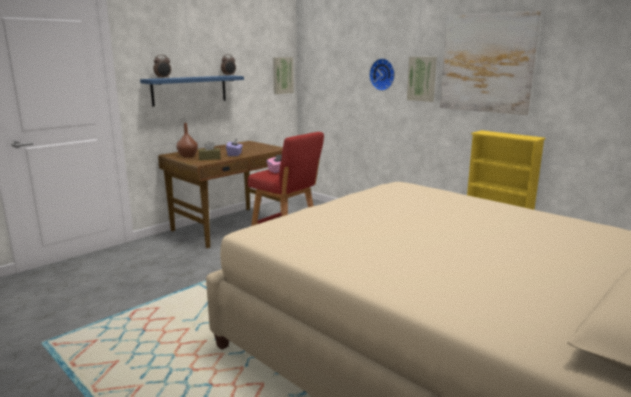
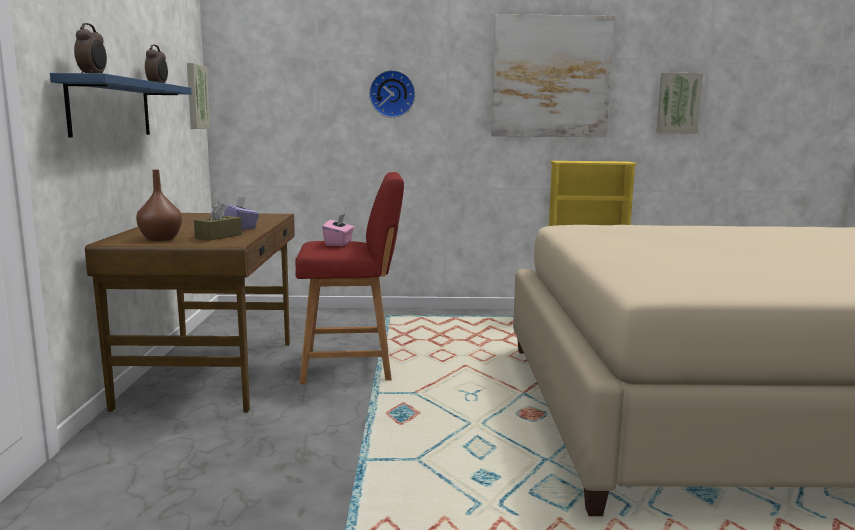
camera: 45 degrees left, 5 degrees down
picture [407,57,437,102] -> picture moved to [656,73,703,134]

